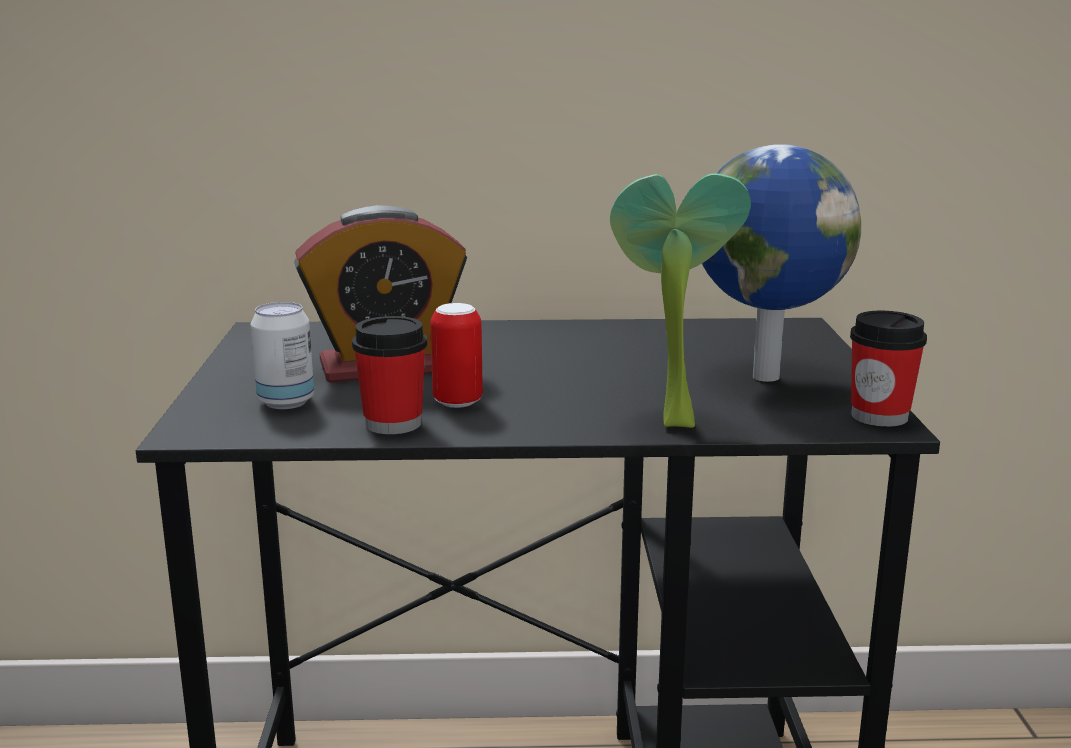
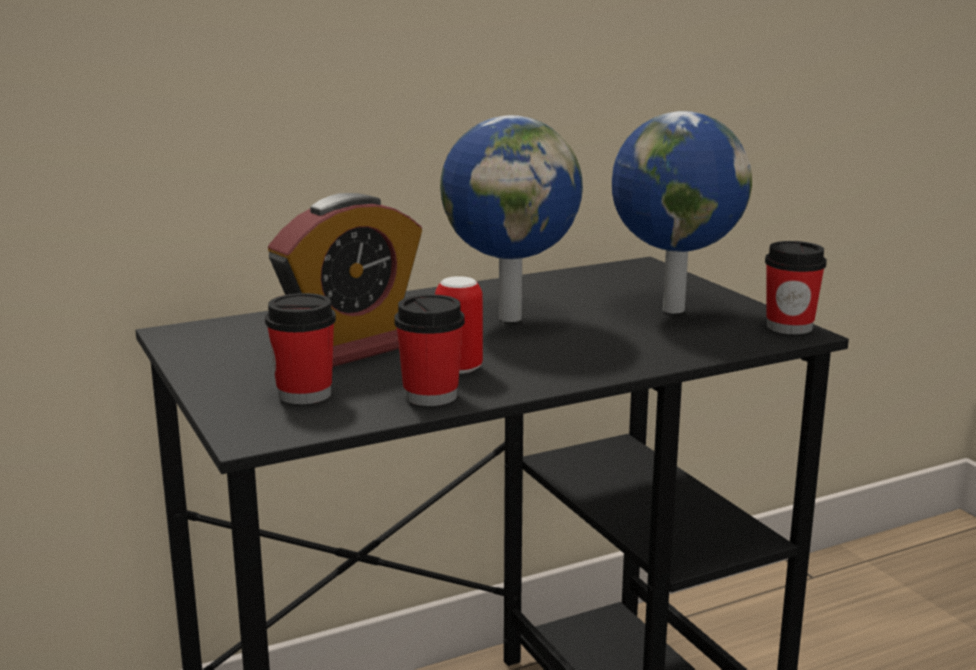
camera: 25 degrees left, 0 degrees up
can [250,302,314,409] -> cup [265,293,336,404]
potted plant [610,173,751,428] -> none
none -> globe [440,115,583,322]

